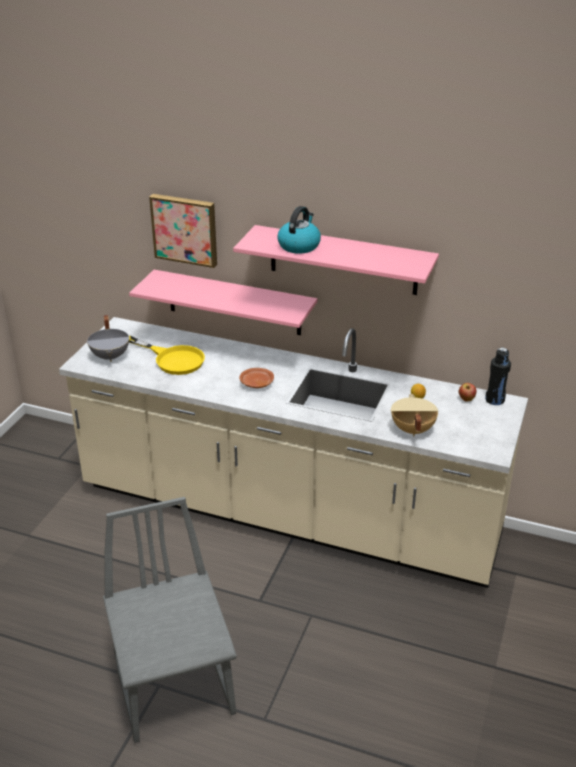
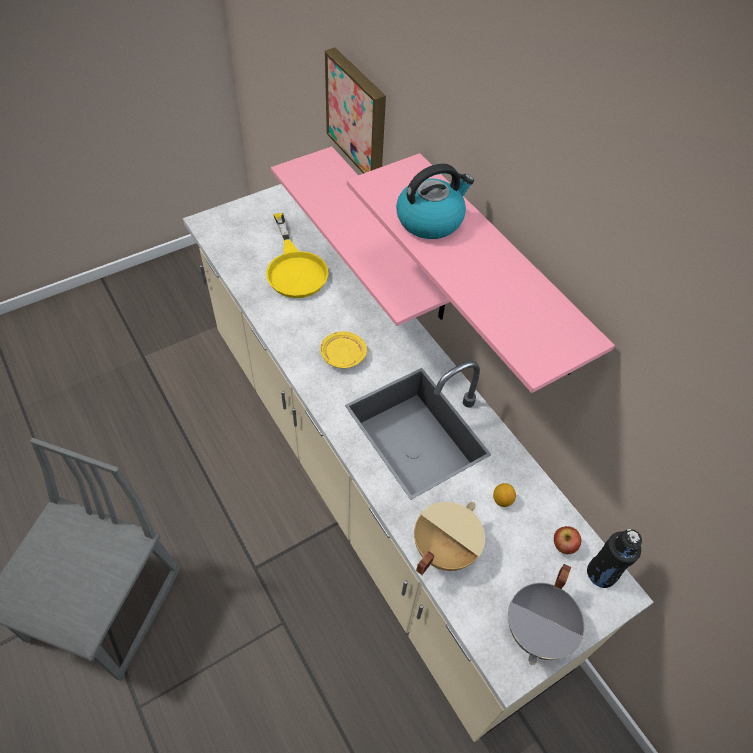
camera: 35 degrees right, 20 degrees up
grey cooking pot [87,315,130,362] -> grey cooking pot moved to [508,564,584,665]
brown plate [239,368,274,388] -> yellow plate [320,331,367,369]

